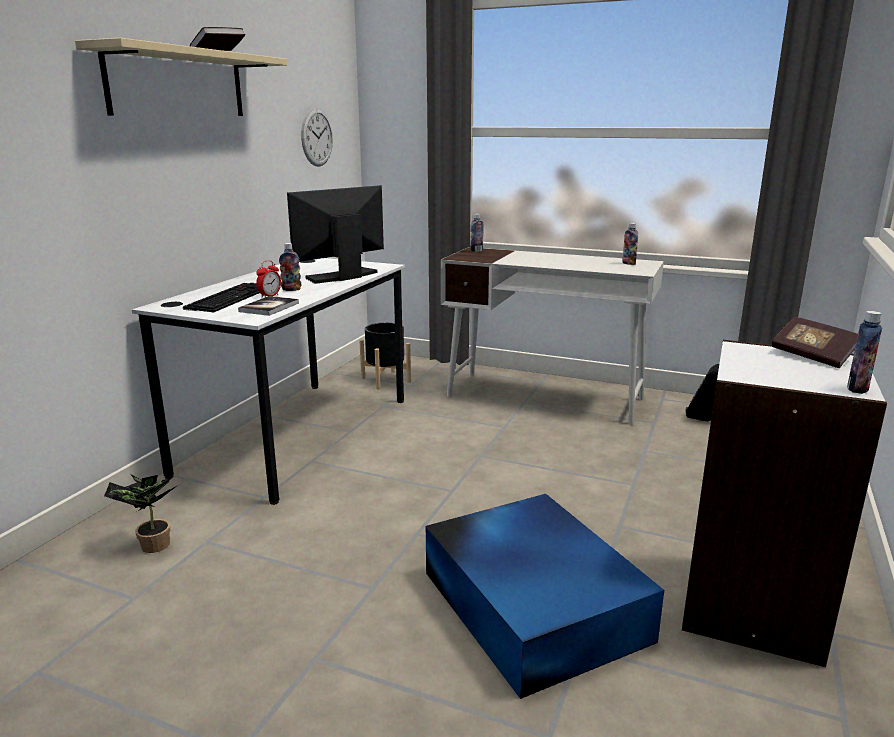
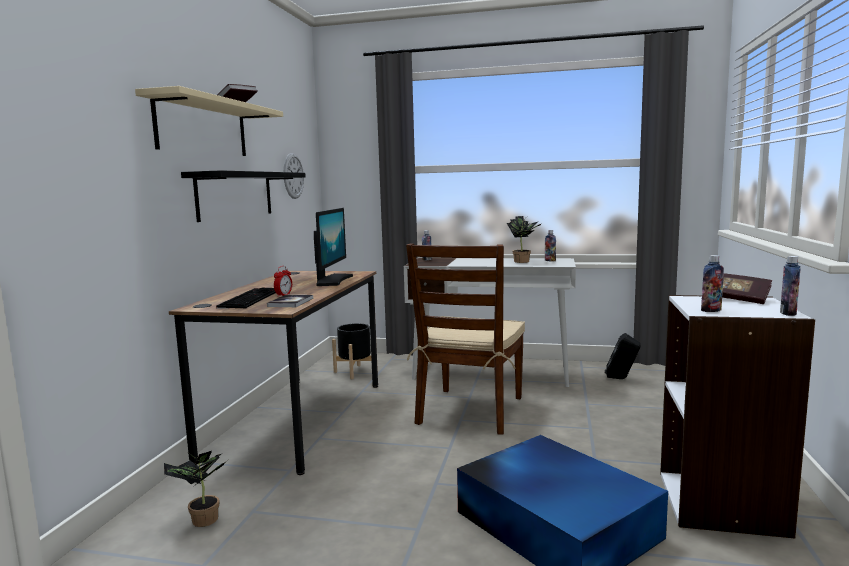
camera: 10 degrees left, 10 degrees down
white desk [132,258,405,505] -> brown desk [169,271,378,475]
bottle [279,243,301,291] -> bottle moved to [701,255,724,312]
monitor [287,185,384,284] -> monitor turned 150 degrees clockwise [314,208,353,286]
none -> black shelf [181,170,306,222]
none -> brown chair [406,243,525,435]
none -> potted plant [507,216,541,263]

